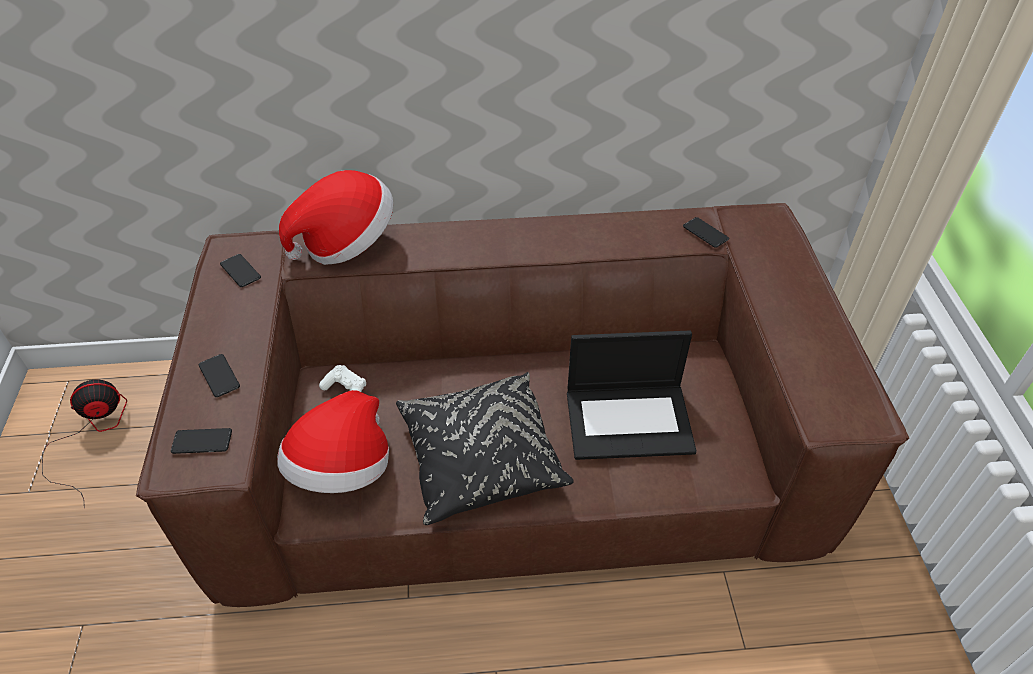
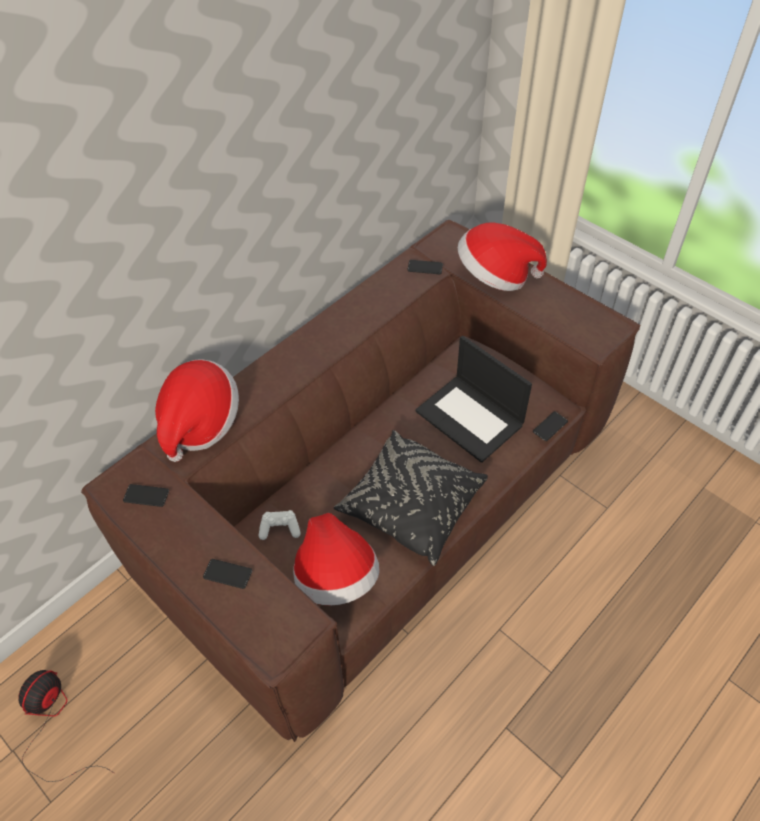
camera: 40 degrees left, 5 degrees up
phone [171,428,232,454] -> phone moved to [533,412,568,441]
laptop [567,331,697,460] -> laptop turned 90 degrees clockwise [415,336,532,463]
none -> hat [458,222,547,291]

